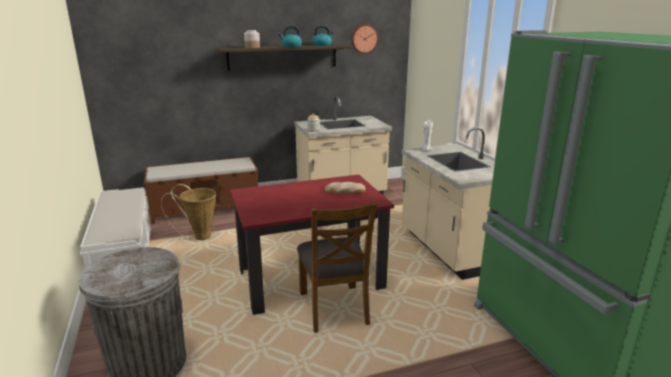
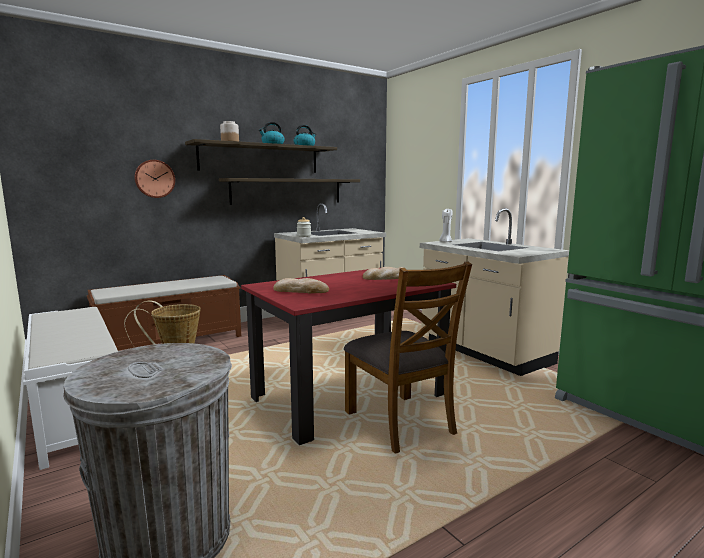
camera: 15 degrees left, 10 degrees down
wall clock [351,24,378,54] -> wall clock moved to [135,160,175,198]
none -> shelf [219,178,360,205]
none -> bread [274,278,329,293]

